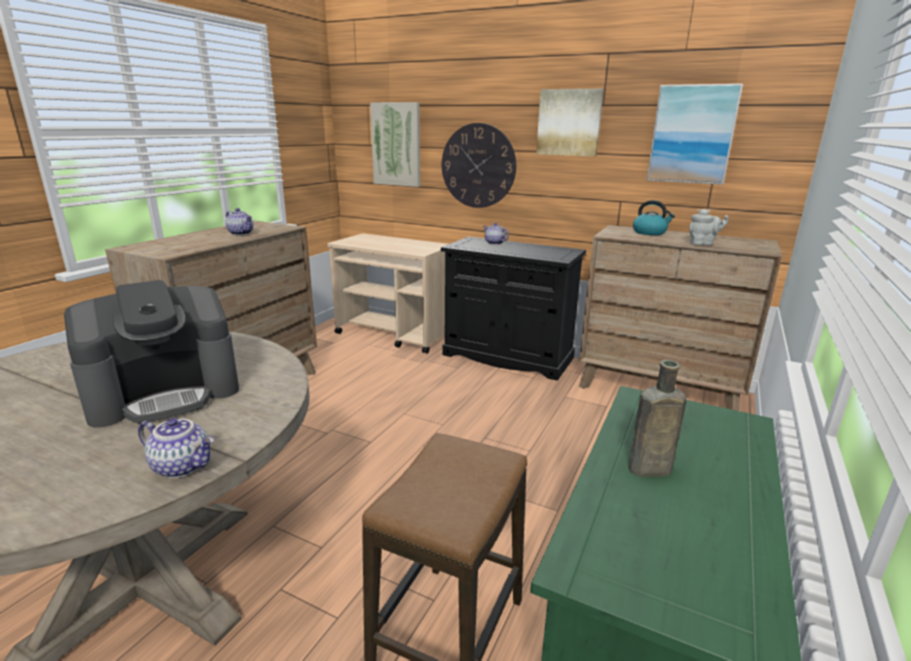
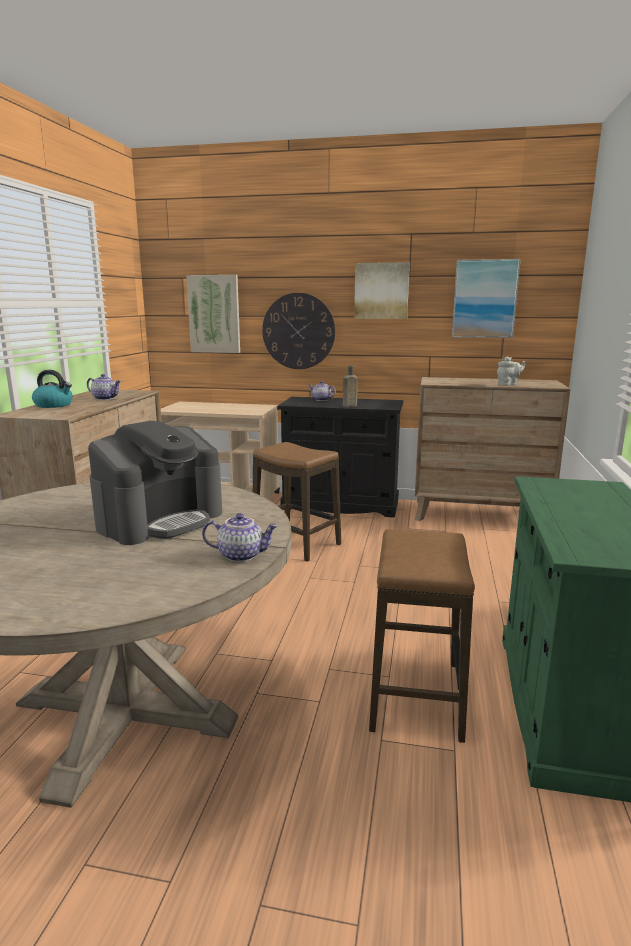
camera: 15 degrees left, 5 degrees down
brown bottle [628,360,687,477] -> brown bottle moved to [343,366,358,407]
kettle [633,200,675,235] -> kettle moved to [32,370,73,408]
none -> stool [253,442,341,562]

